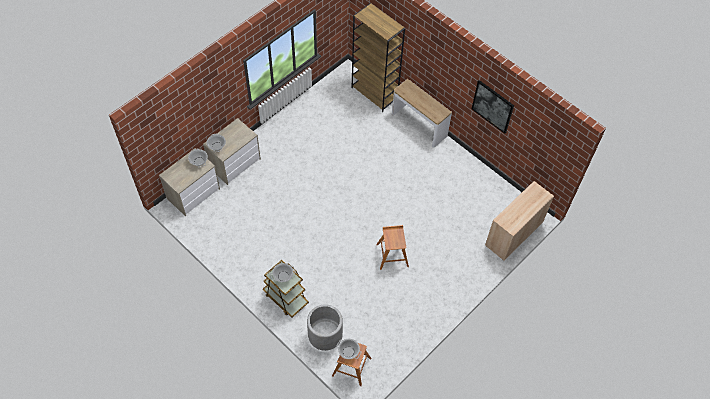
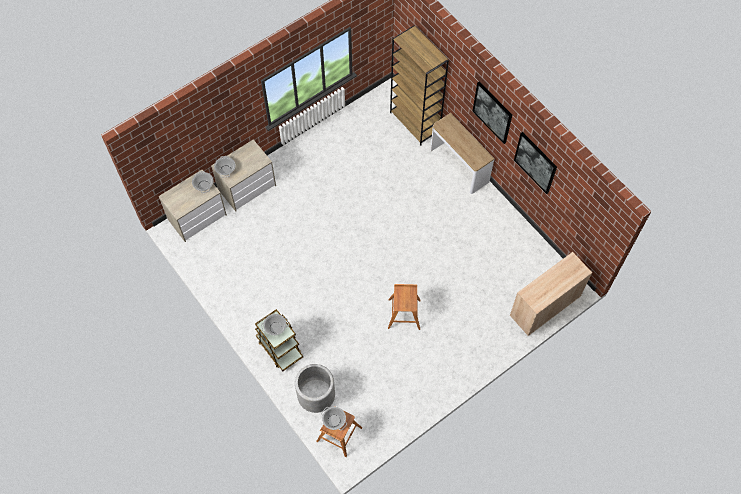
camera: 10 degrees right, 5 degrees up
none -> picture [472,82,512,144]

